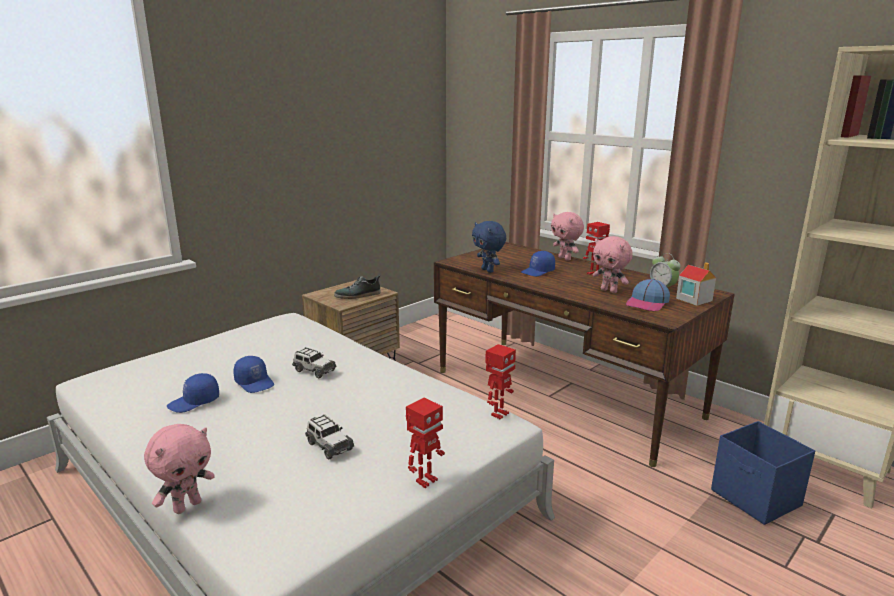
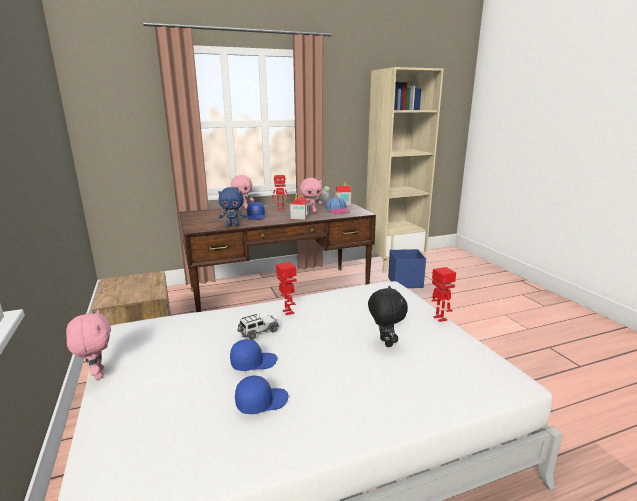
camera: 65 degrees left, 0 degrees up
pink plush toy [144,424,215,514] -> pink plush toy moved to [66,310,111,380]
blue cap [167,373,219,413] -> blue cap turned 105 degrees counterclockwise [235,376,289,414]
toy car [305,414,354,459] -> black plush toy [368,286,408,347]
shoe [334,275,381,299] -> none
toy robot [485,344,516,420] -> toy robot moved to [276,262,297,315]
none -> toy house [290,193,309,220]

